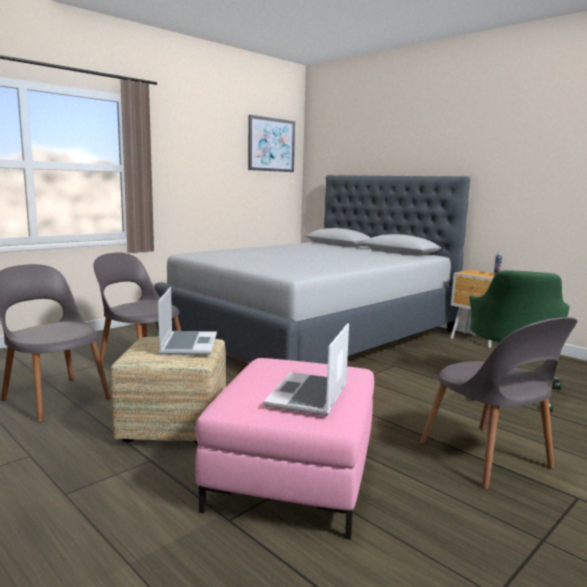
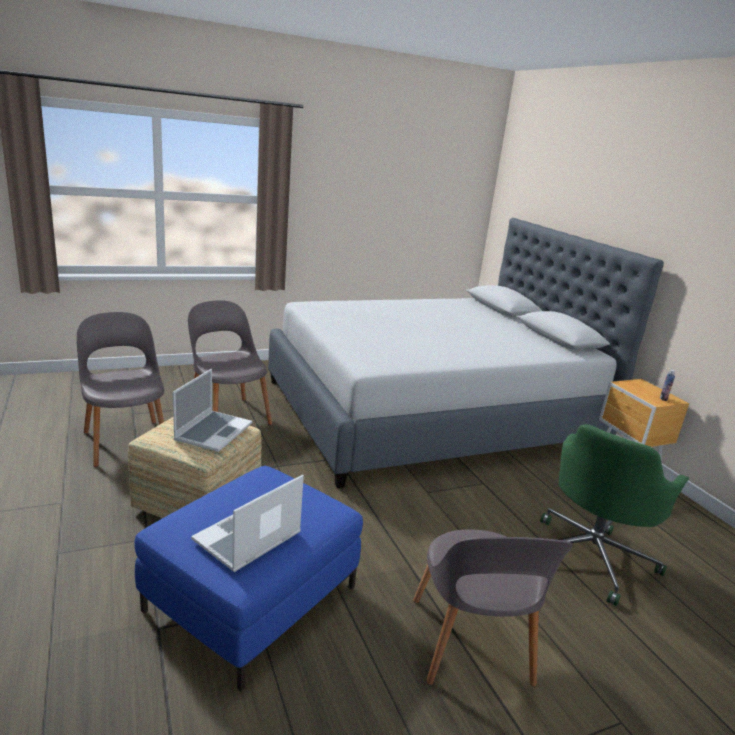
camera: 20 degrees right, 10 degrees up
pink ottoman [195,358,374,540] -> blue ottoman [134,466,363,691]
picture [248,115,295,172] -> none

